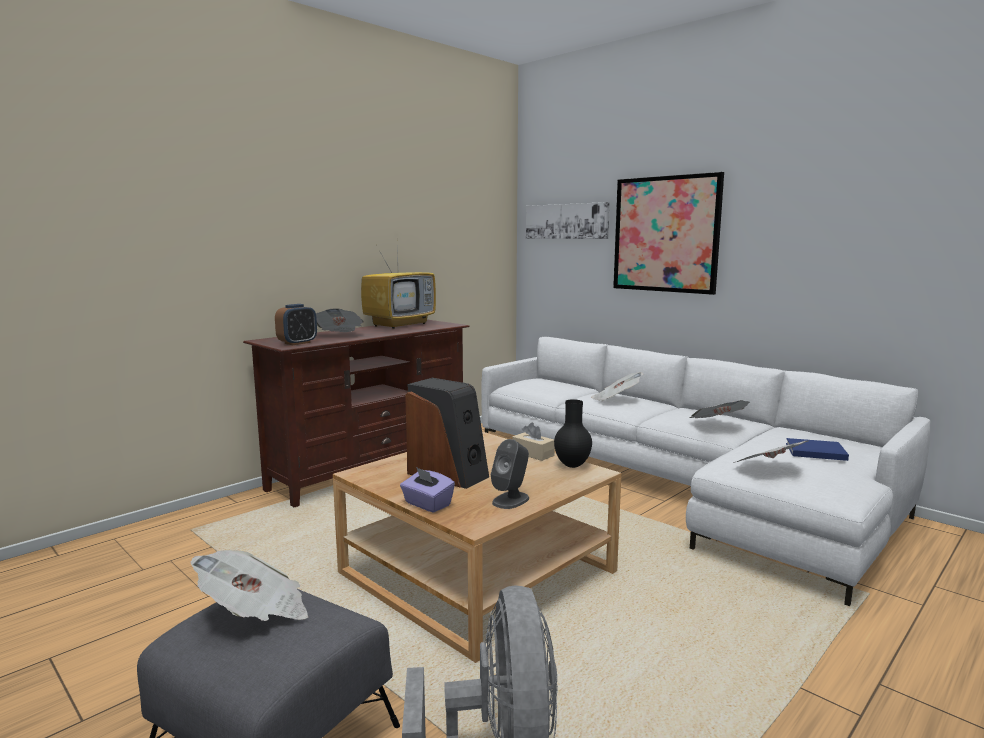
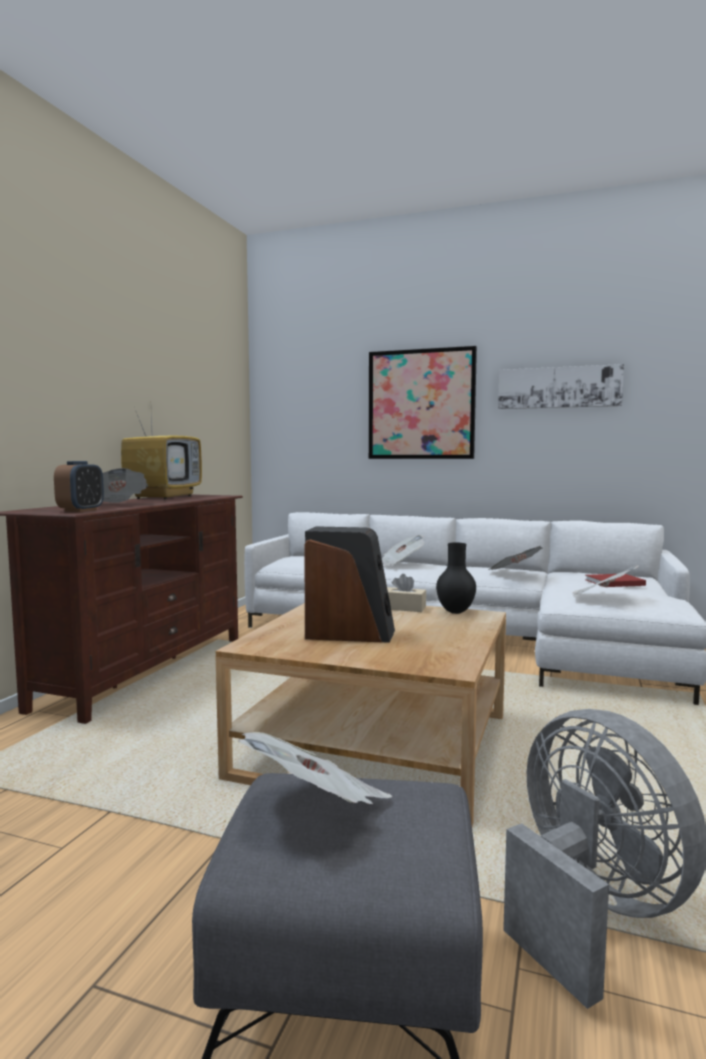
camera: 25 degrees left, 5 degrees down
purple tissue box [400,467,455,513] -> none
grey speaker [491,439,529,509] -> none
picture [526,202,610,239] -> picture moved to [498,364,624,409]
blue book [786,438,849,461] -> red book [585,574,646,587]

